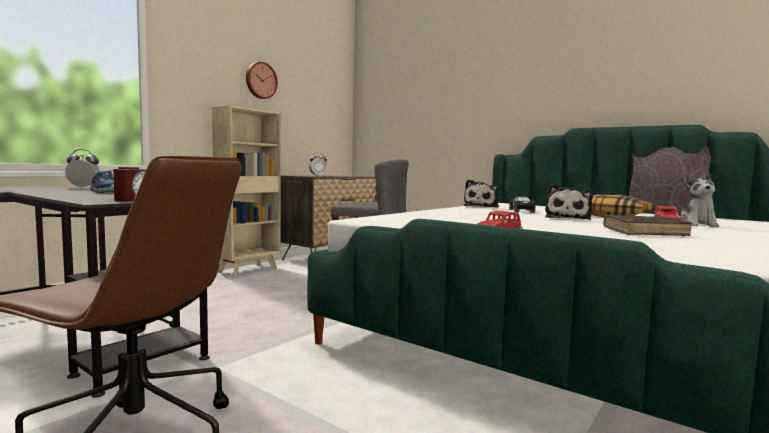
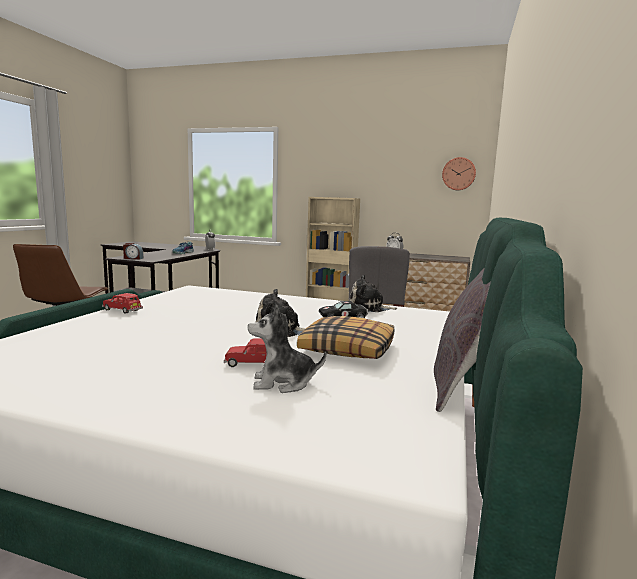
camera: 70 degrees right, 5 degrees up
wall clock [246,62,278,99] -> wall clock moved to [442,157,476,190]
brown book [603,214,692,236] -> none

